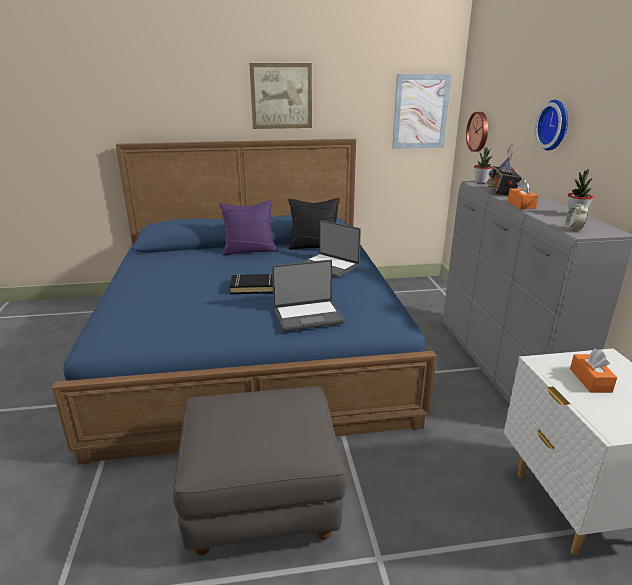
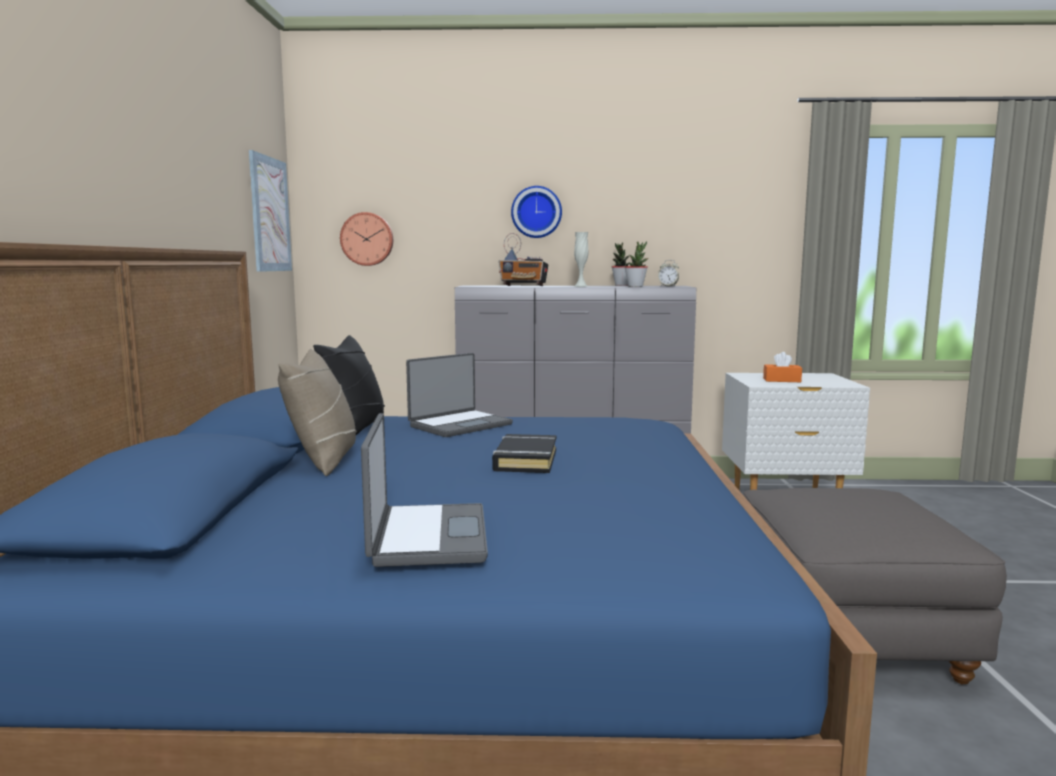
camera: 80 degrees left, 15 degrees down
purple pillow [219,200,277,255] -> beige pillow [278,349,357,476]
picture [249,63,312,129] -> none
laptop [272,260,345,331] -> laptop moved to [361,413,488,567]
potted plant [474,147,492,183] -> potted plant moved to [625,241,648,287]
orange tissue box [508,179,539,209] -> white vase [573,232,589,287]

